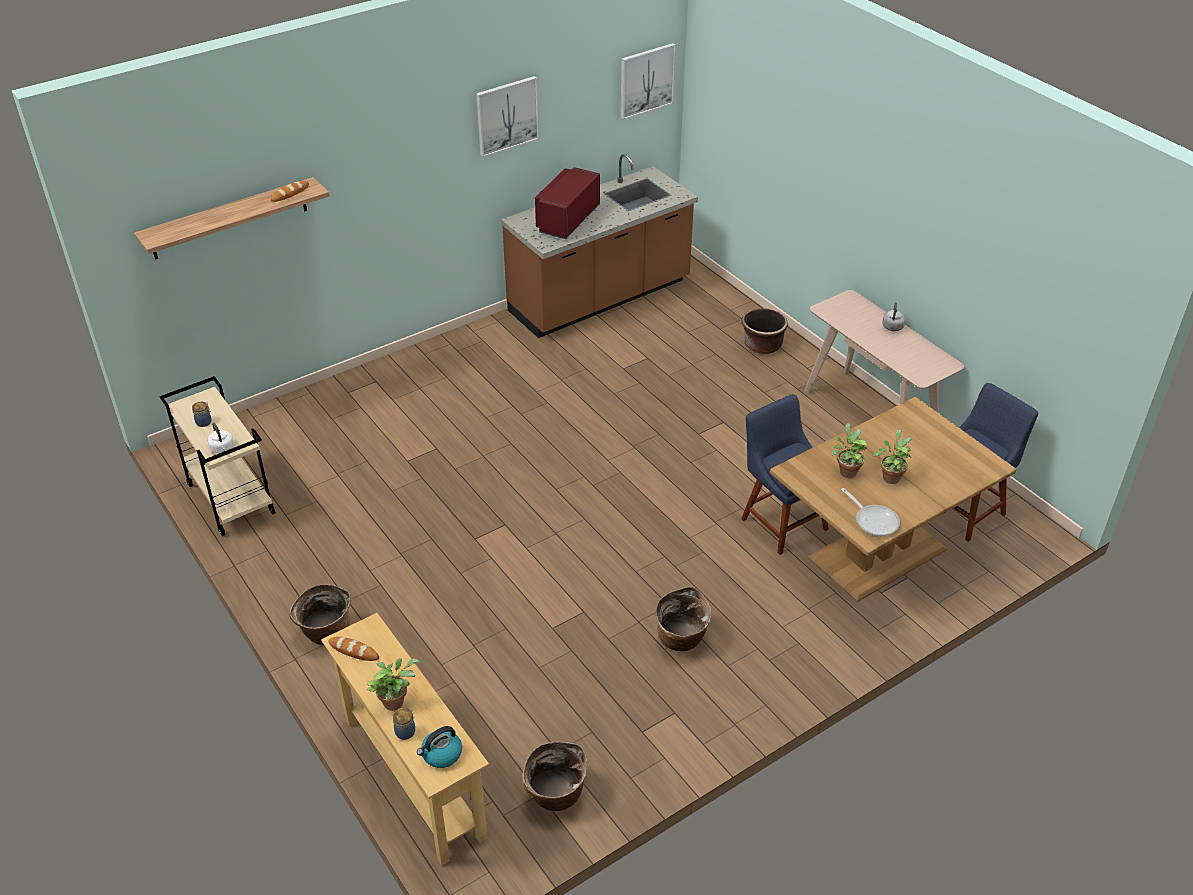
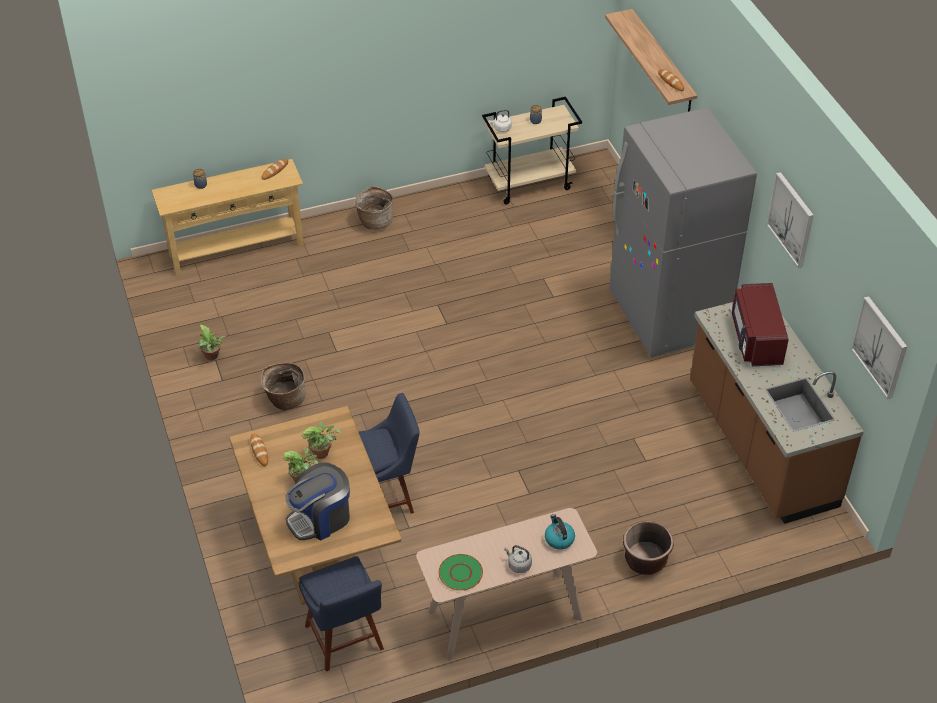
camera: 105 degrees right, 5 degrees up
potted plant [367,658,420,711] -> potted plant moved to [198,324,226,361]
kettle [417,726,462,768] -> kettle moved to [545,514,575,550]
basket [522,742,587,811] -> none
red microwave [535,167,600,239] -> red microwave turned 135 degrees counterclockwise [732,283,789,366]
frying pan [841,488,900,536] -> bread [250,433,268,466]
none -> coffee machine [285,462,350,540]
none -> green plate [438,554,483,591]
none -> grey fridge [609,107,757,357]

